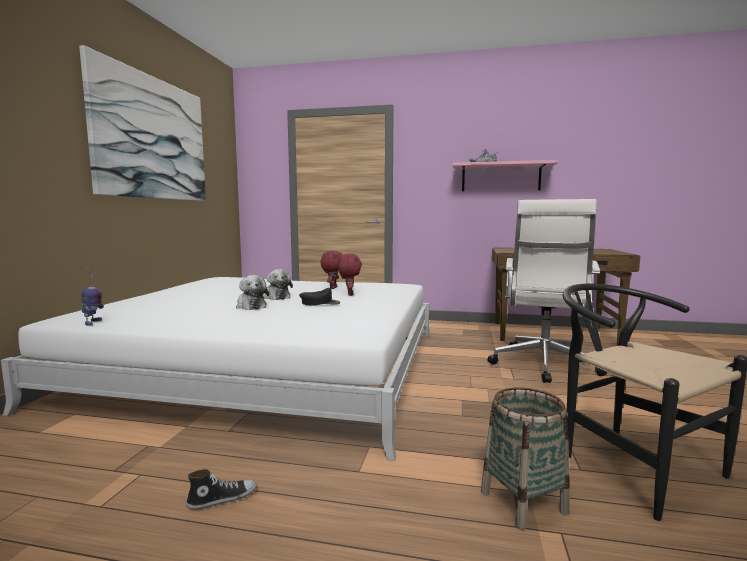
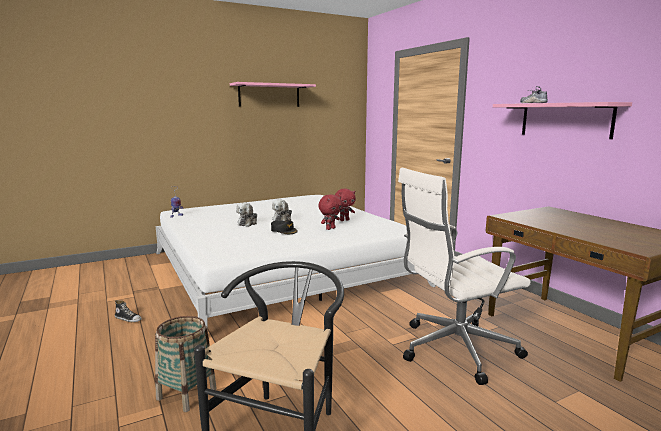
camera: 50 degrees right, 5 degrees up
picture [79,45,206,201] -> pink shelf [230,82,316,107]

